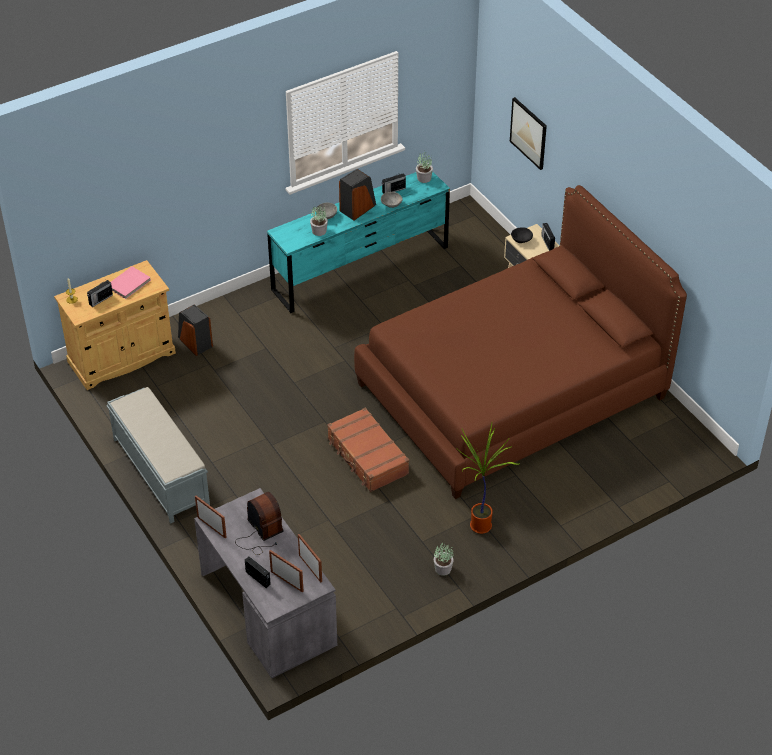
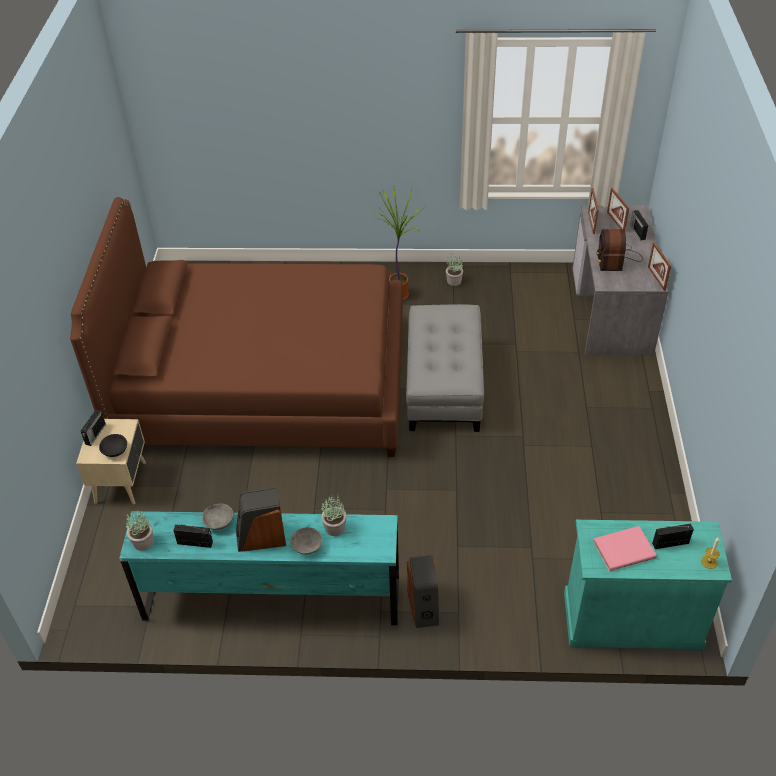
camera: 145 degrees left, 0 degrees up
beige cabinet [54,260,176,390] -> turquoise cabinet [564,520,732,649]
grey bench [106,387,210,524] -> none
speaker [178,305,213,356] -> speaker moved to [407,555,439,628]
brown suitcase [327,407,409,492] -> grey ottoman [406,304,484,432]
picture [510,97,547,170] -> none

